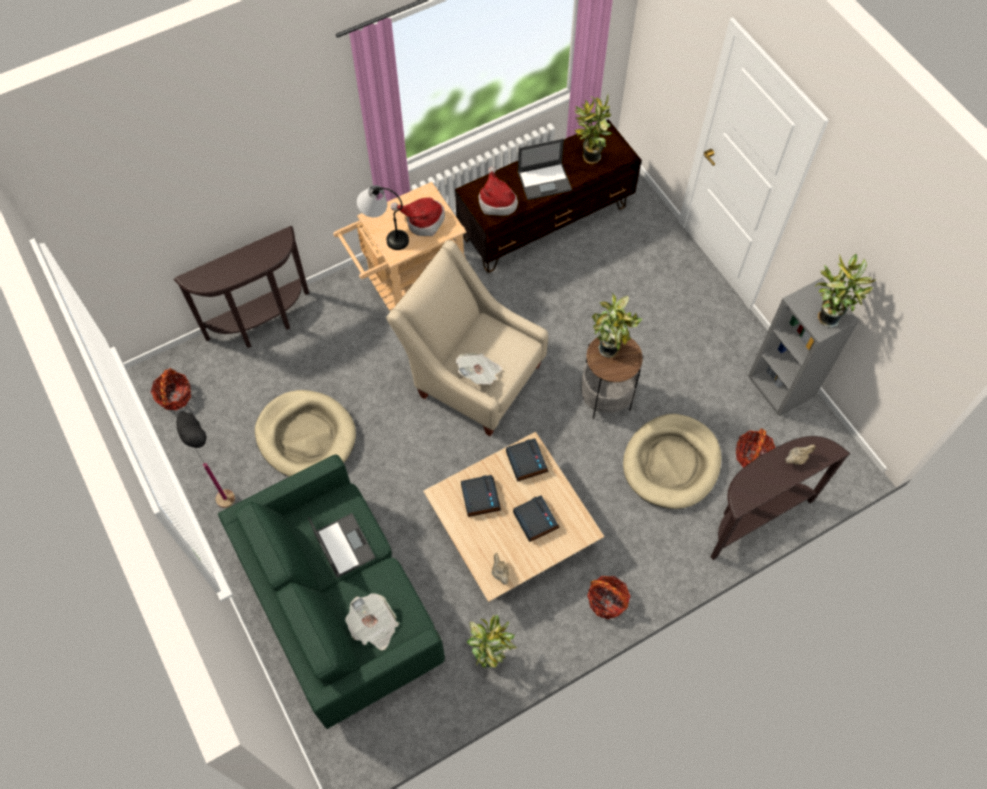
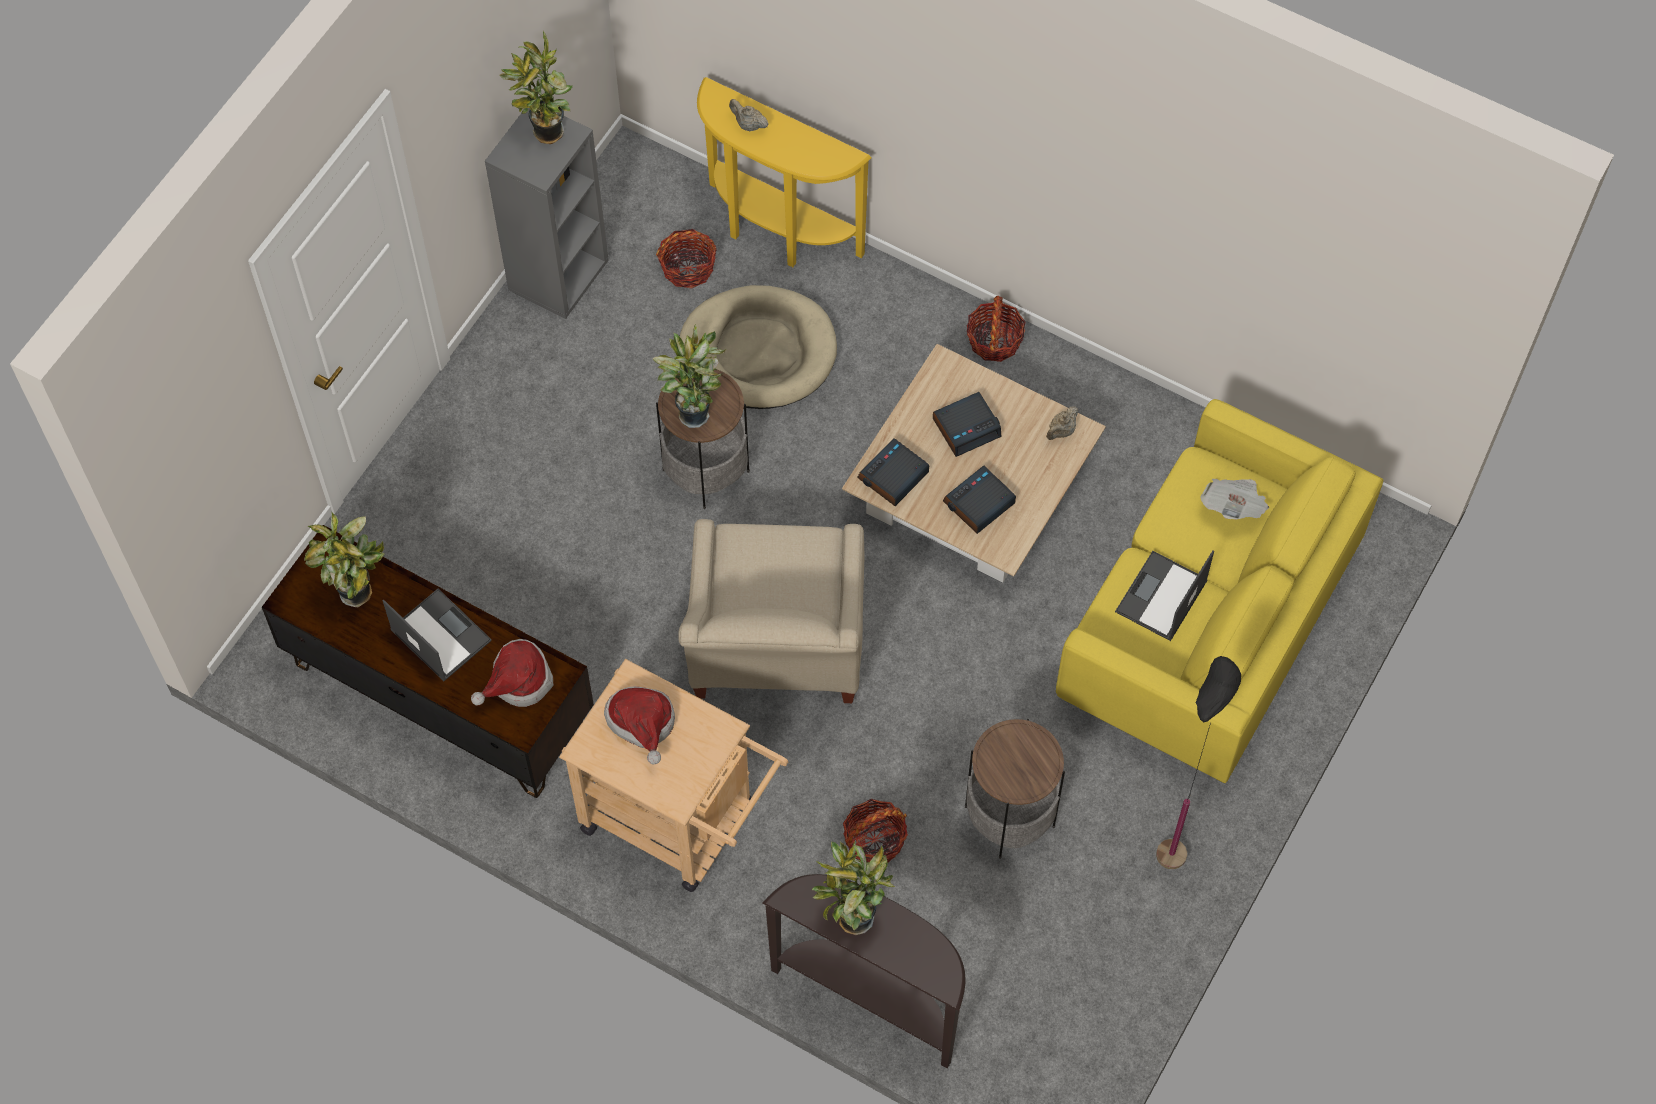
camera: 120 degrees left, 0 degrees up
basket [151,368,191,410] -> basket moved to [843,799,908,863]
green sofa [218,454,445,729] -> yellow sofa [1056,399,1383,783]
beige dog bed [255,390,356,477] -> side table [965,719,1065,859]
table lamp [357,185,409,250] -> none
newspaper [456,353,503,385] -> none
potted plant [466,615,518,668] -> potted plant moved to [812,841,895,935]
alarm clock [513,495,560,542] -> alarm clock turned 150 degrees counterclockwise [933,392,1002,457]
brown console table [710,436,850,560] -> yellow console table [697,77,871,267]

